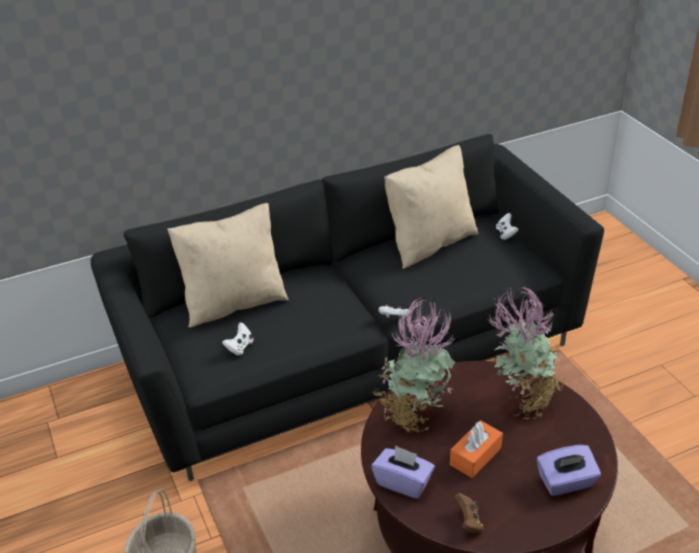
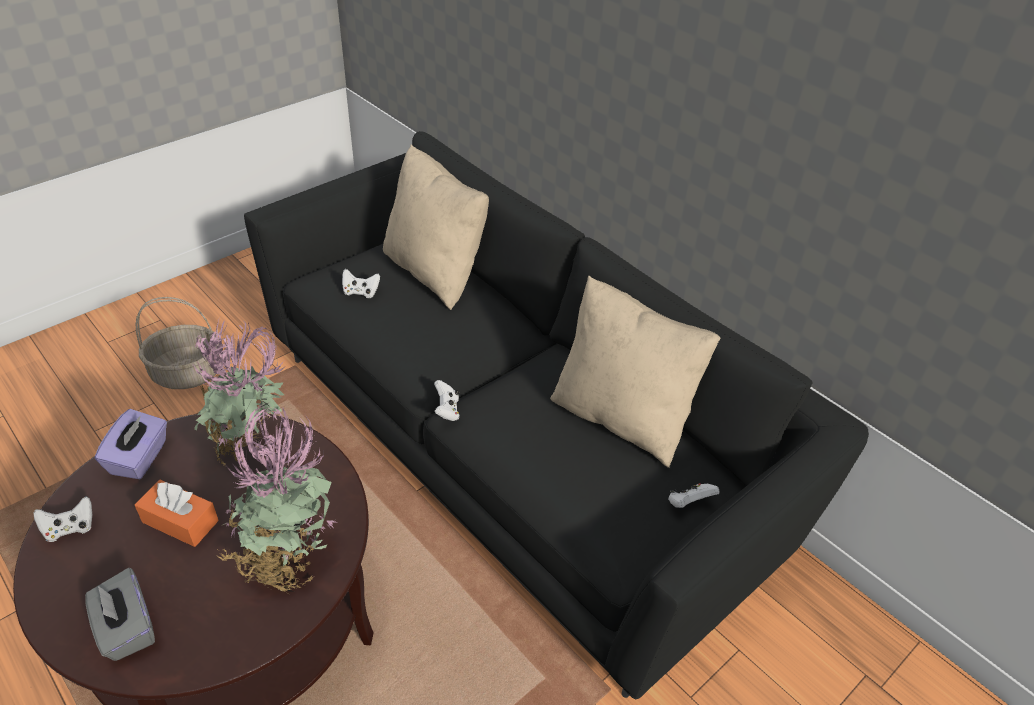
camera: 70 degrees right, 5 degrees up
brown game controller [455,493,484,533] -> white game controller [34,496,92,542]
purple tissue box [536,445,601,496] -> grey tissue box [85,568,155,661]

